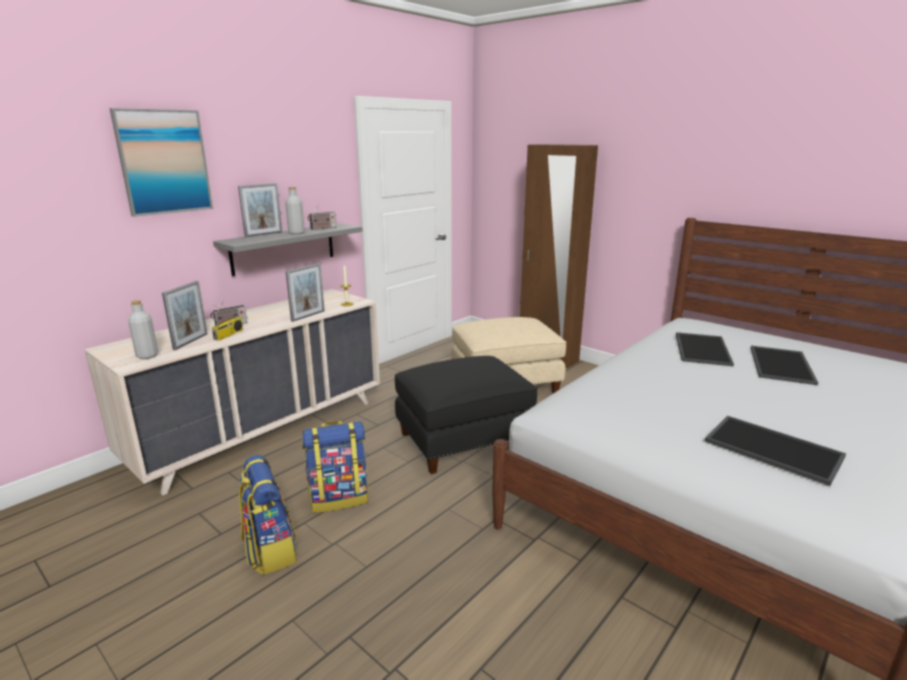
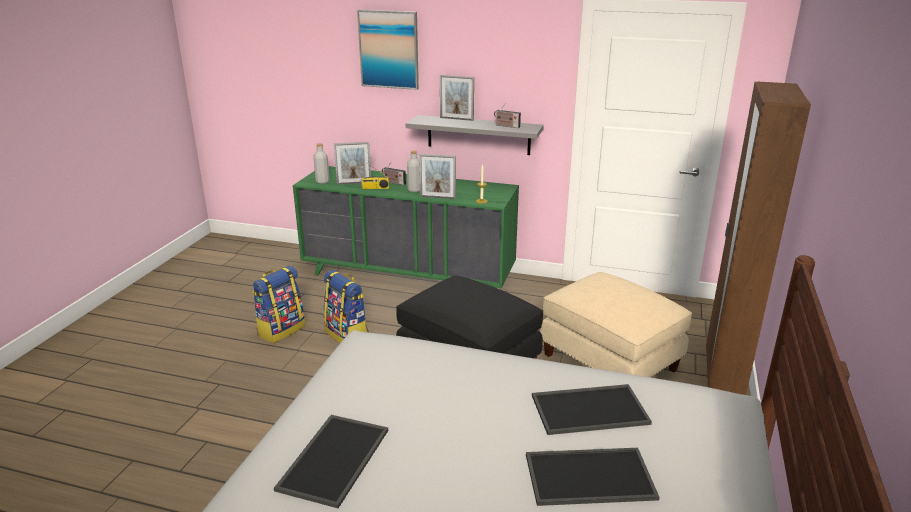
camera: 65 degrees right, 5 degrees up
beige dresser [84,289,380,496] -> green dresser [293,166,519,288]
grey bottle [285,187,305,235] -> grey bottle moved to [407,151,420,192]

